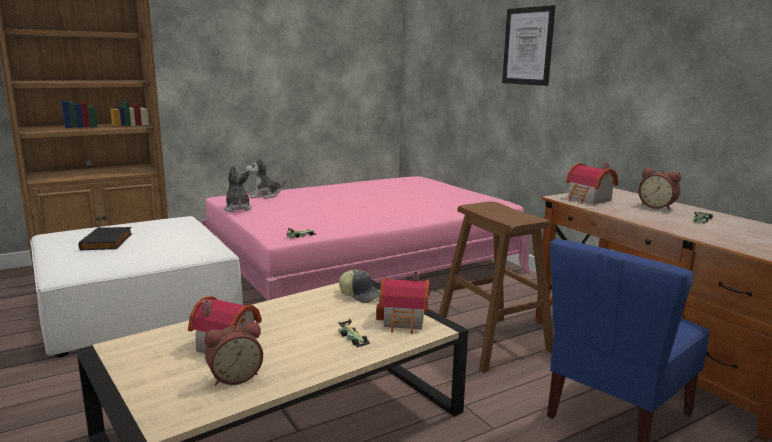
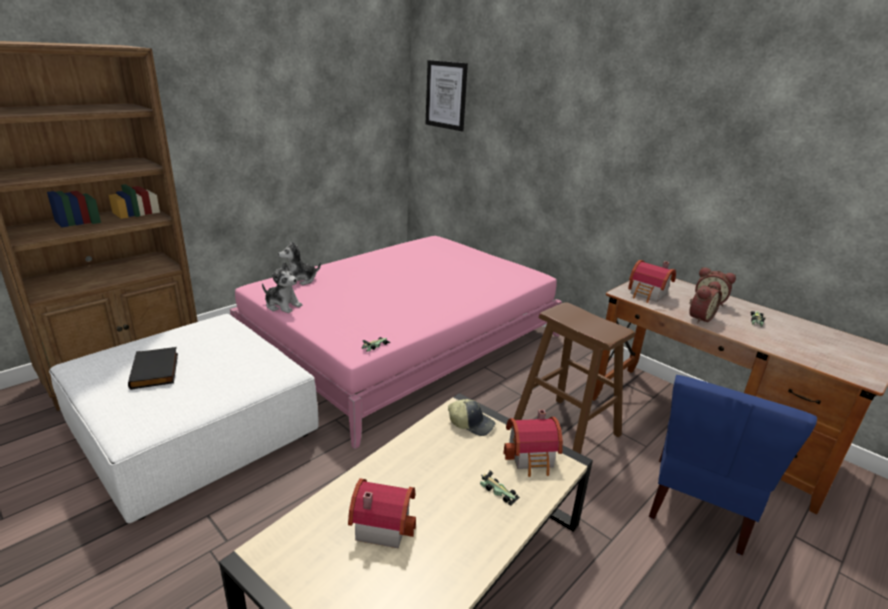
camera: 15 degrees left, 10 degrees up
alarm clock [205,321,263,385] -> alarm clock moved to [689,281,722,323]
plush toy [224,164,252,212] -> plush toy turned 150 degrees clockwise [262,262,302,313]
picture [502,5,556,86] -> picture moved to [426,60,468,131]

